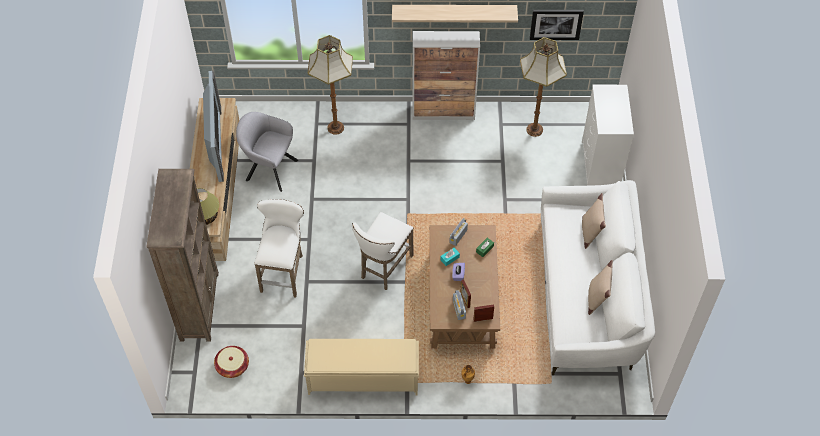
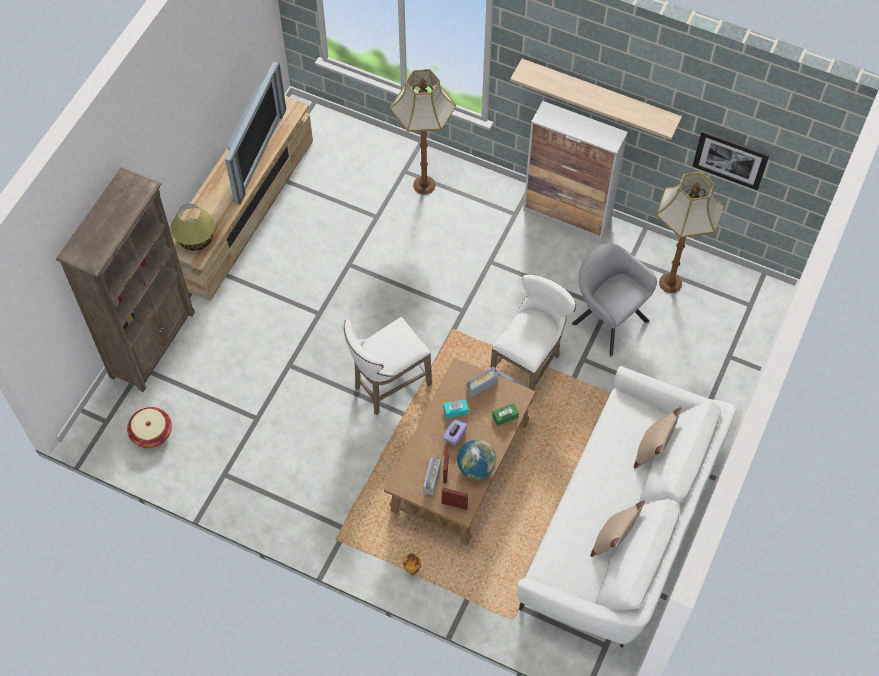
camera: 25 degrees right, 5 degrees up
grey armchair [236,112,298,192] -> grey armchair moved to [572,243,657,357]
white stool [254,199,304,297] -> white stool moved to [490,274,576,404]
beige bench [304,339,419,395] -> none
white dresser [582,85,634,186] -> none
none -> globe [457,440,496,479]

